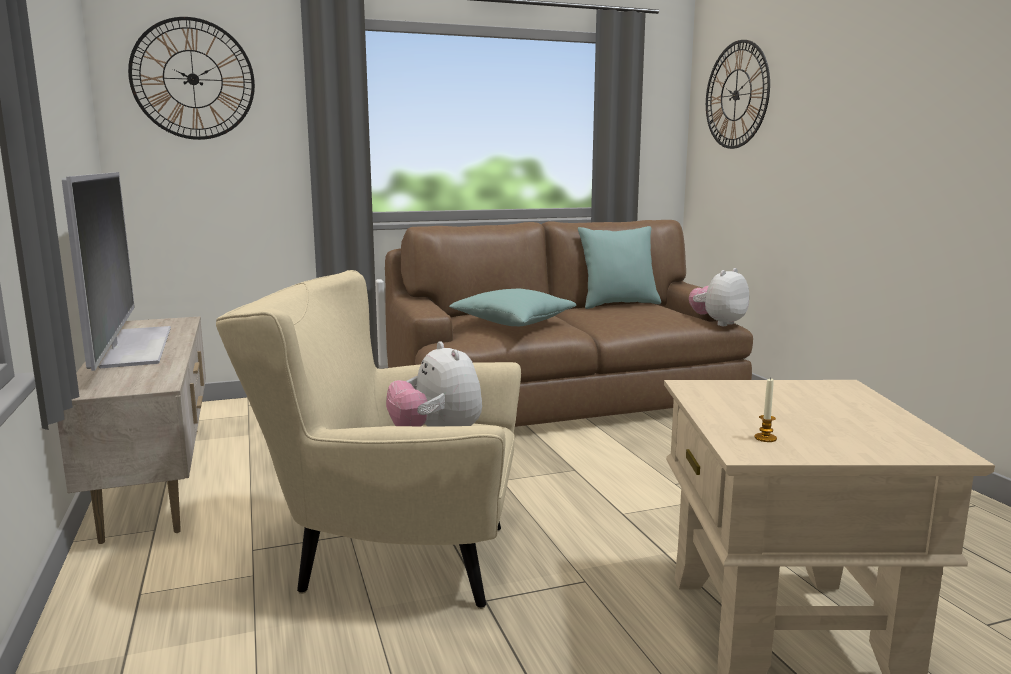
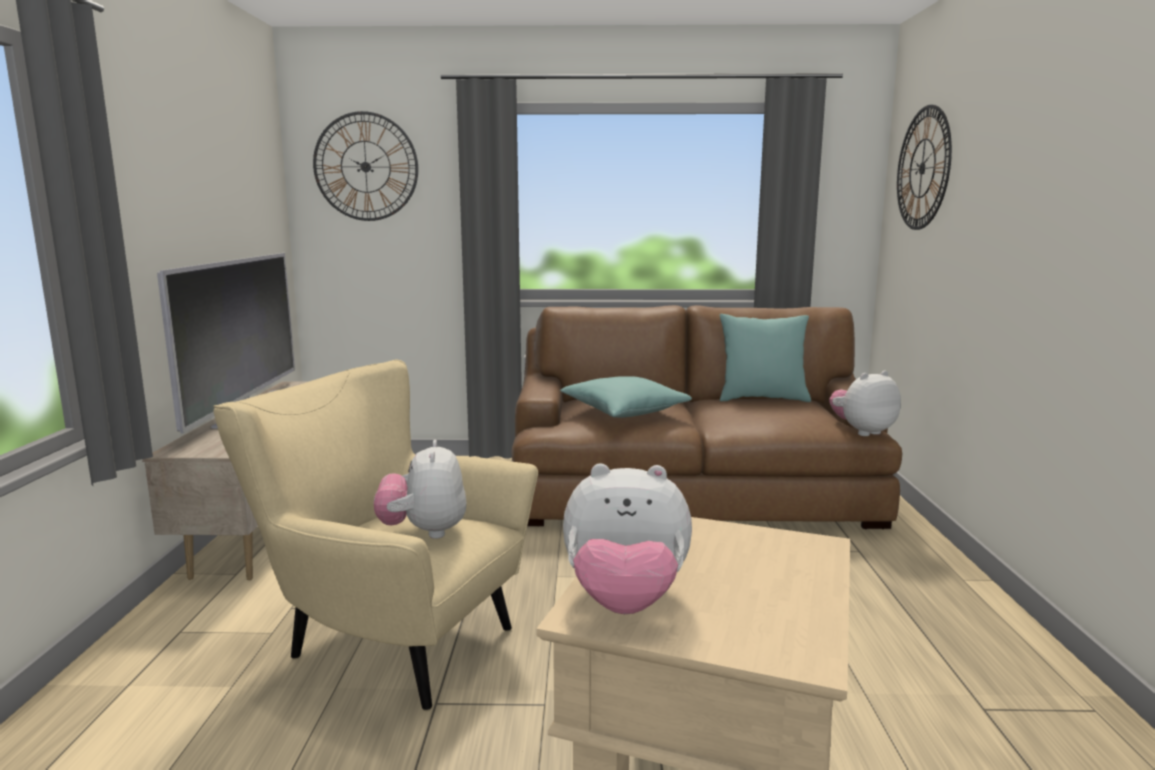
camera: 20 degrees right, 0 degrees up
candle [754,377,777,442] -> plush toy [563,463,692,614]

